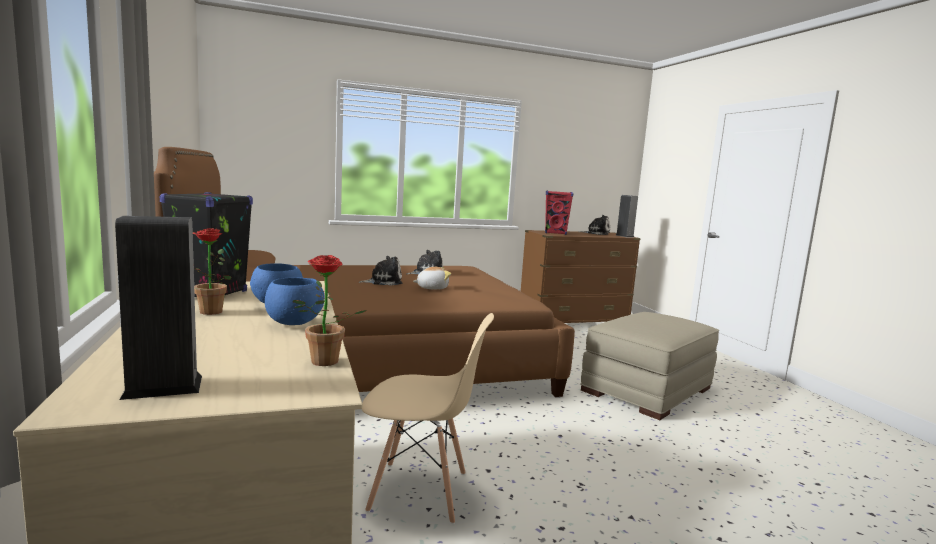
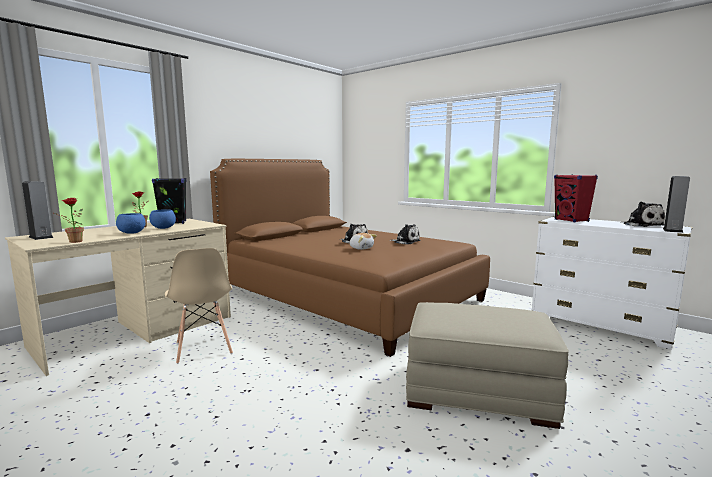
camera: 60 degrees right, 0 degrees up
brown dresser [521,230,641,323] -> white dresser [531,216,692,350]

